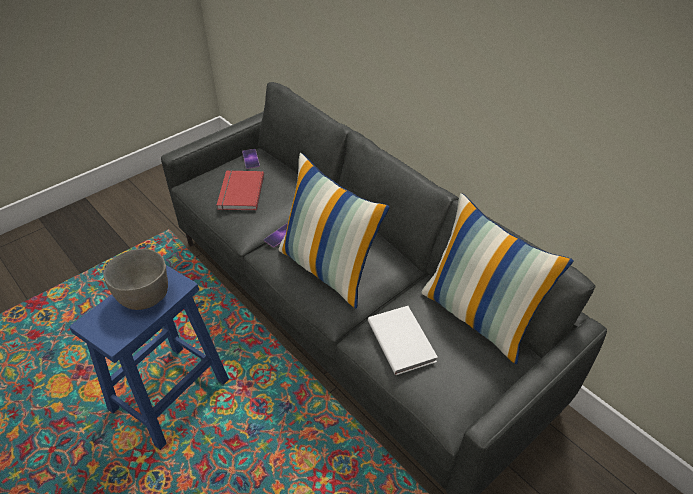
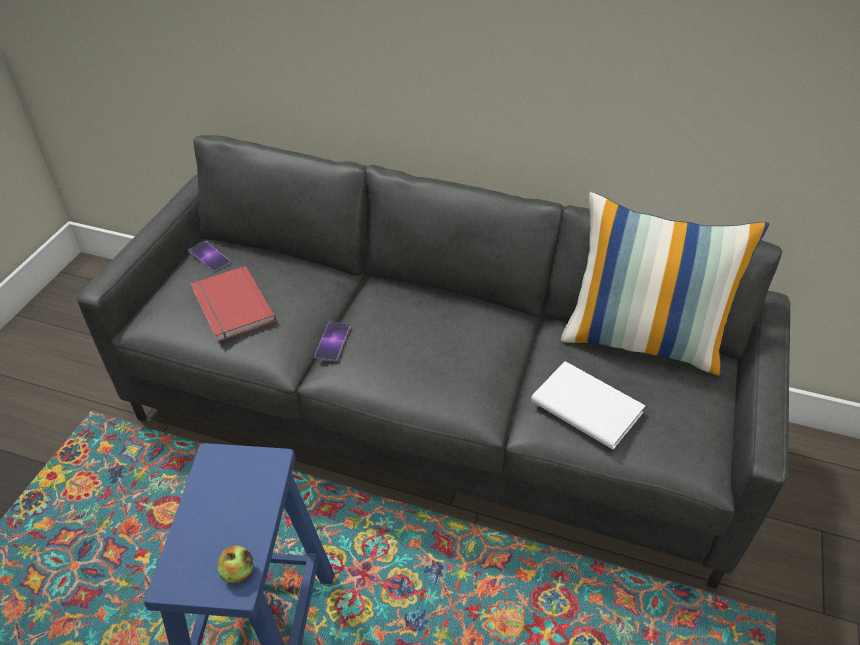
camera: 30 degrees left, 0 degrees up
grey bowl [103,249,168,310] -> none
pillow [278,153,390,308] -> none
none -> apple [217,545,253,583]

